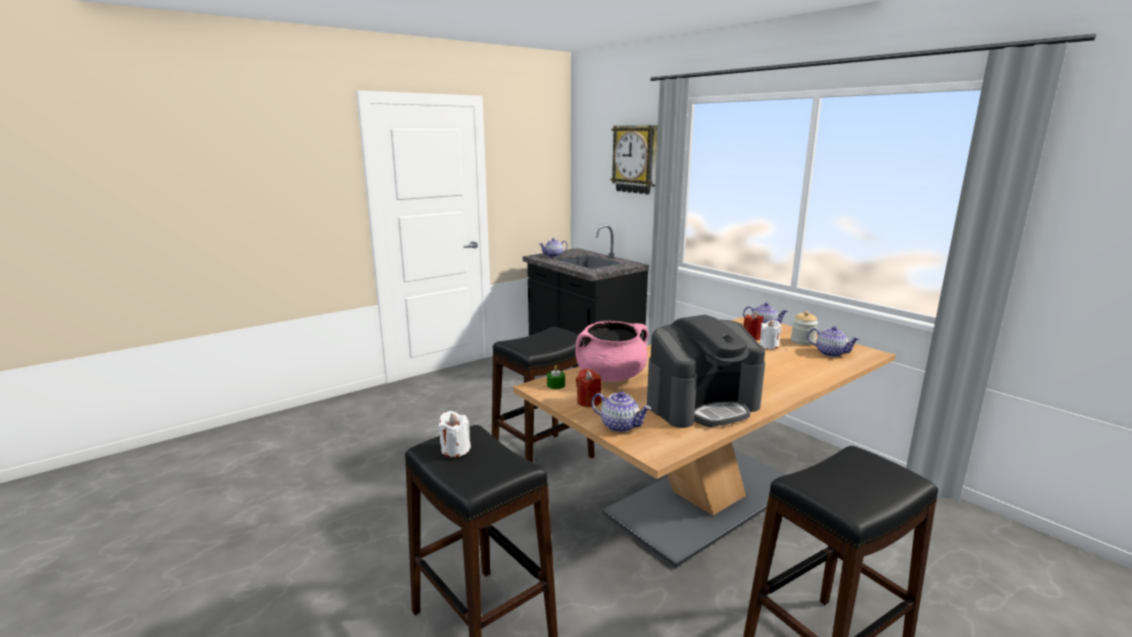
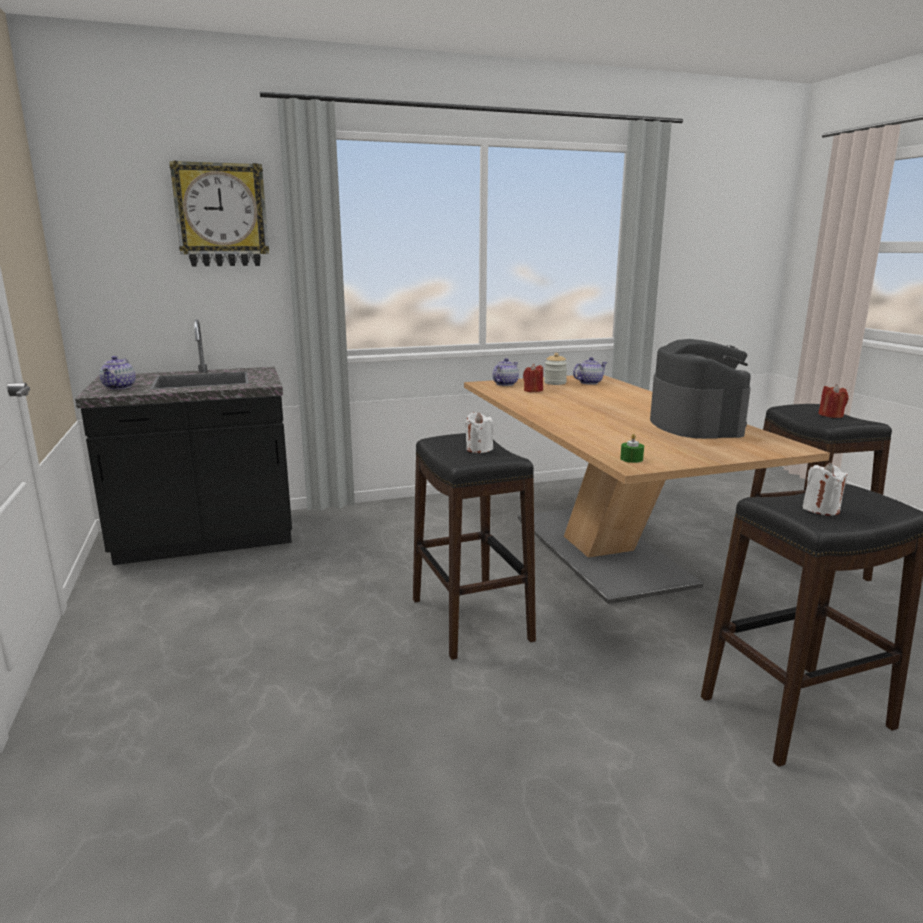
camera: 70 degrees left, 0 degrees up
pink cooking pot [575,321,649,382] -> none
red candle [576,369,602,407] -> red candle moved to [818,384,849,418]
teapot [591,391,651,432] -> none
white candle [760,320,781,349] -> white candle moved to [465,412,493,453]

